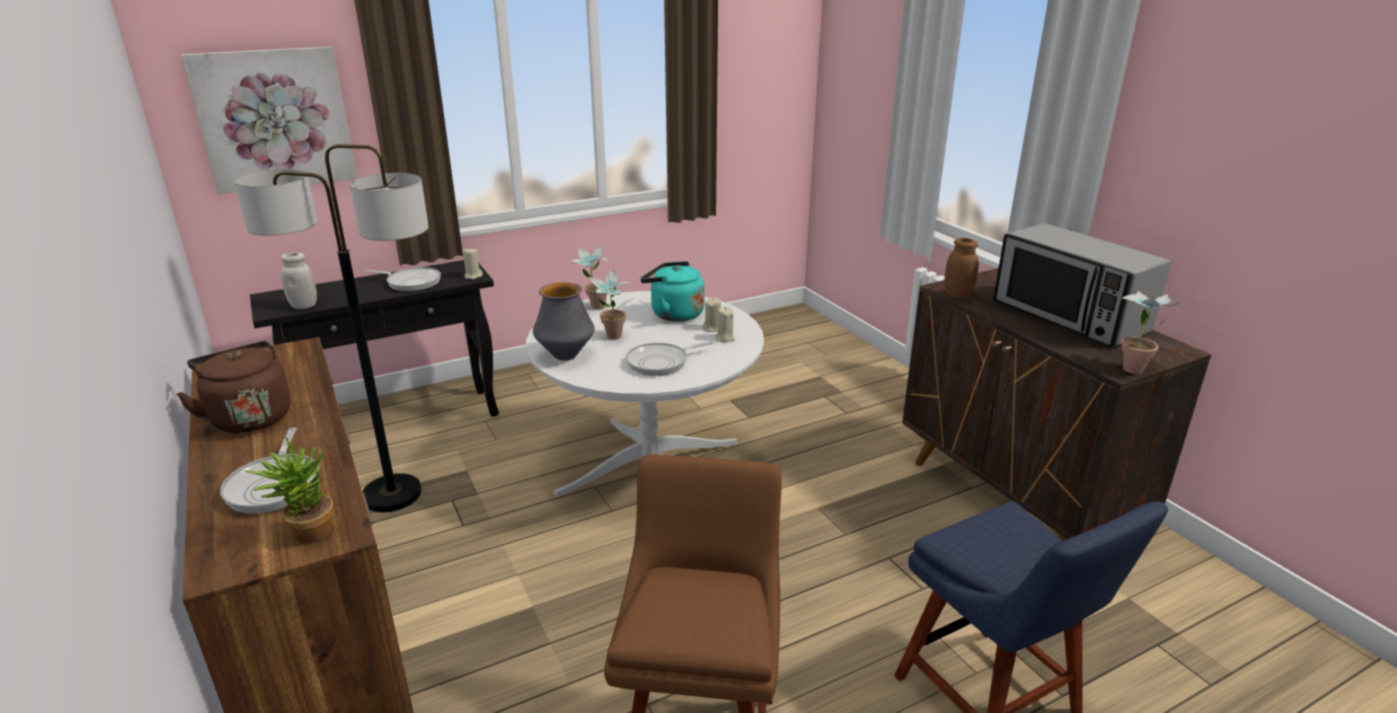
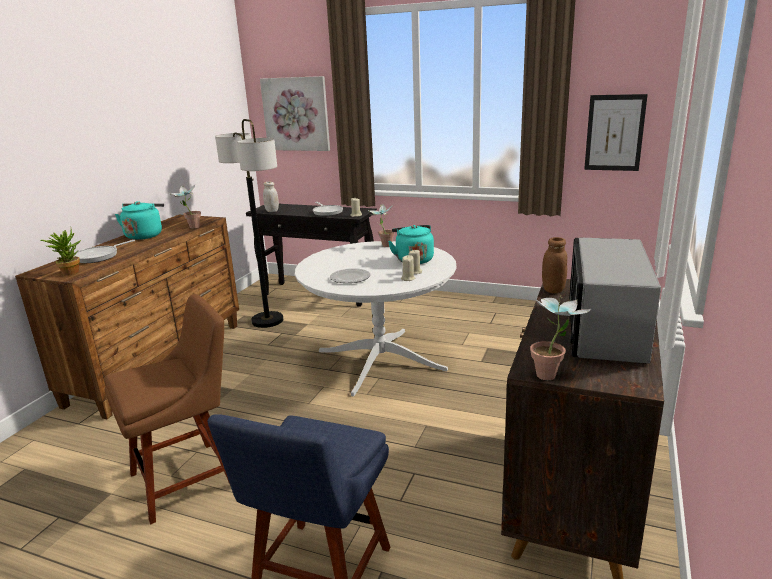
camera: 50 degrees right, 5 degrees down
brown kettle [176,341,291,433] -> turquoise kettle [115,201,164,240]
vase [533,282,595,361] -> none
potted plant [589,268,632,339] -> potted plant moved to [171,185,201,229]
frying pan [626,341,714,376] -> plate [330,268,370,283]
none -> picture [584,94,648,171]

